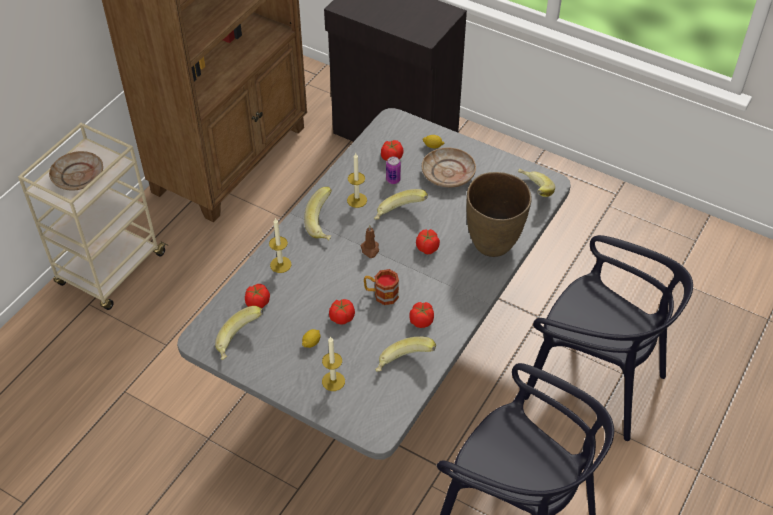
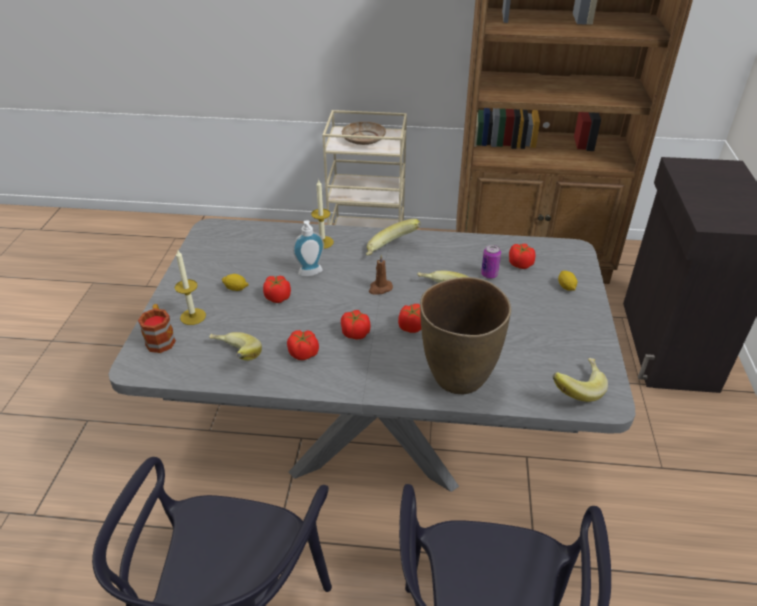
camera: 65 degrees right, 10 degrees down
banana [215,306,263,360] -> none
tomato [245,284,270,308] -> tomato moved to [341,310,370,340]
candle [347,153,367,208] -> none
mug [364,269,399,305] -> mug moved to [138,304,176,353]
beige plate [422,148,476,188] -> none
none -> soap dispenser [293,220,324,276]

